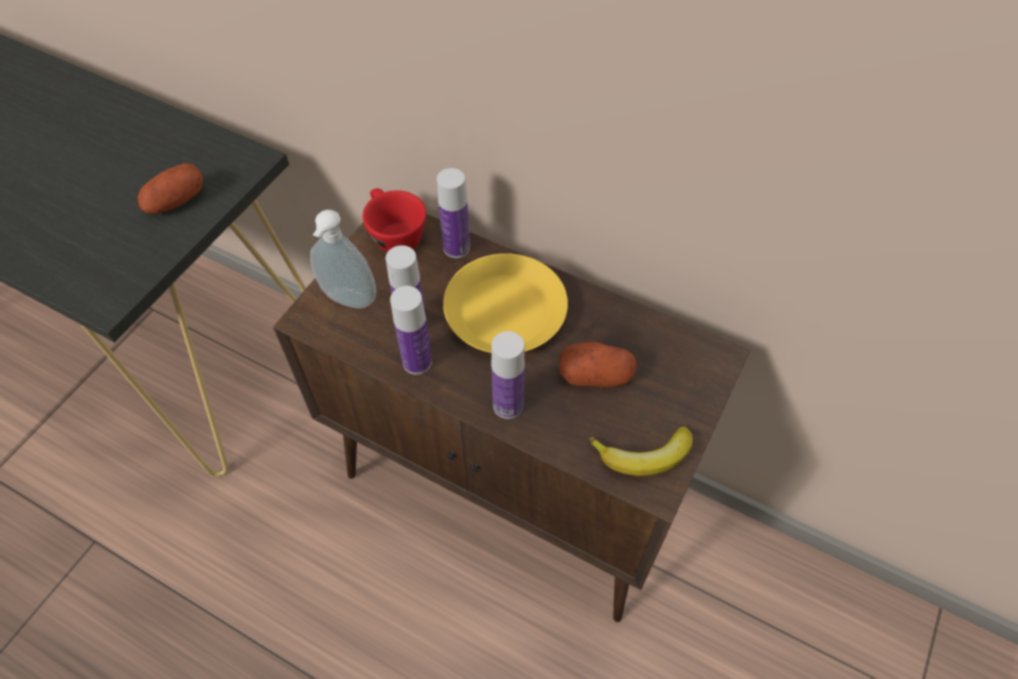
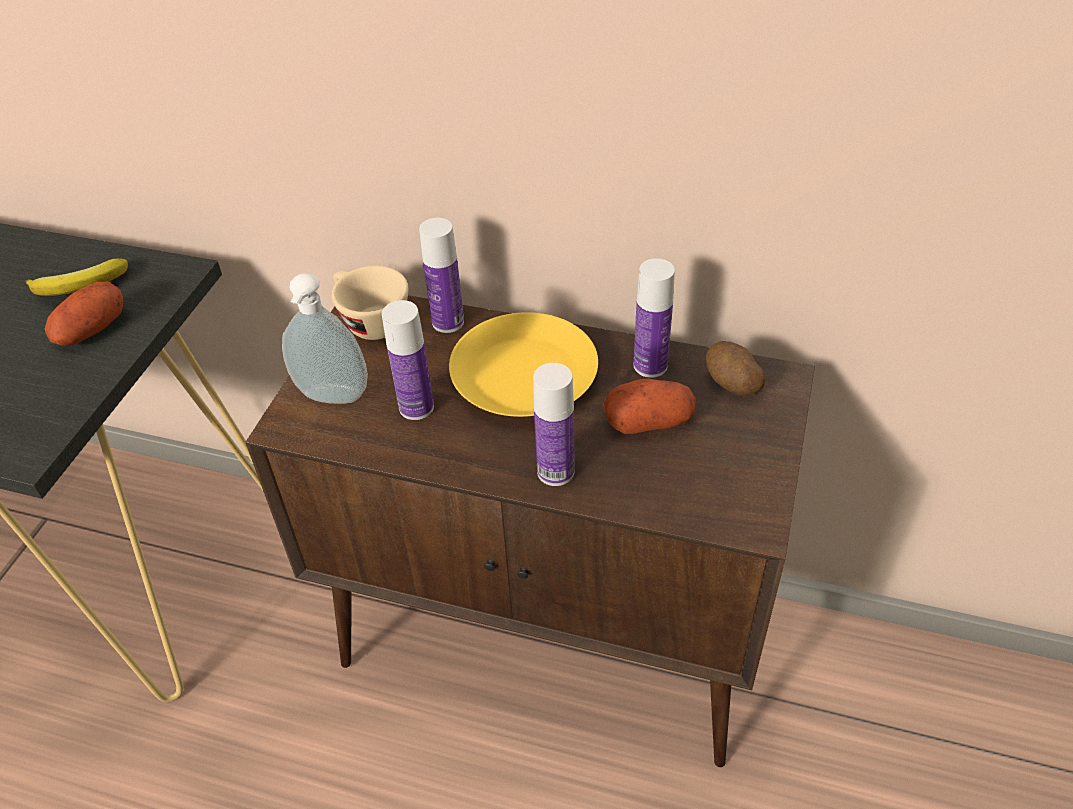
camera: 10 degrees left, 10 degrees down
red cup [362,188,427,252] -> beige cup [332,266,408,340]
bottle [390,286,432,374] -> bottle moved to [634,258,675,378]
banana [589,426,693,476] -> banana moved to [26,258,128,296]
none -> potato [705,341,766,396]

